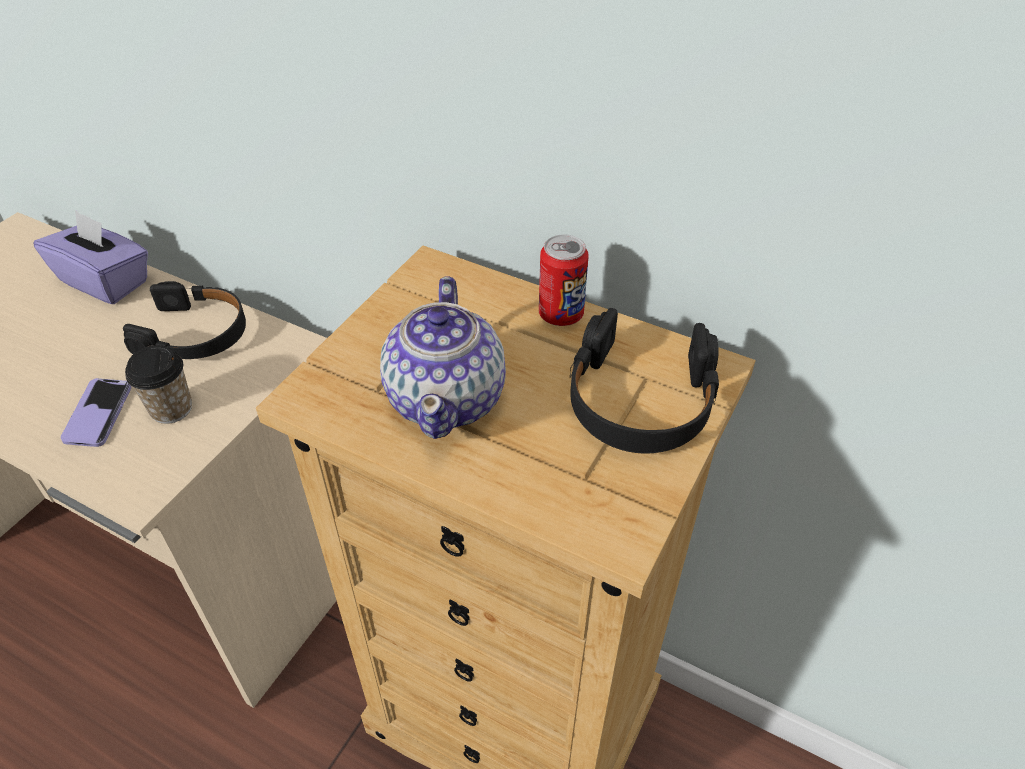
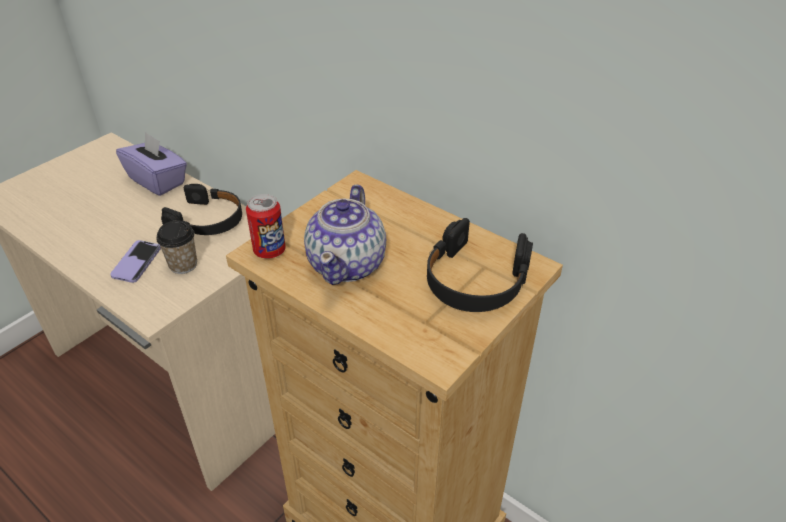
camera: 10 degrees right, 5 degrees down
can [539,234,589,326] -> can moved to [246,194,286,259]

